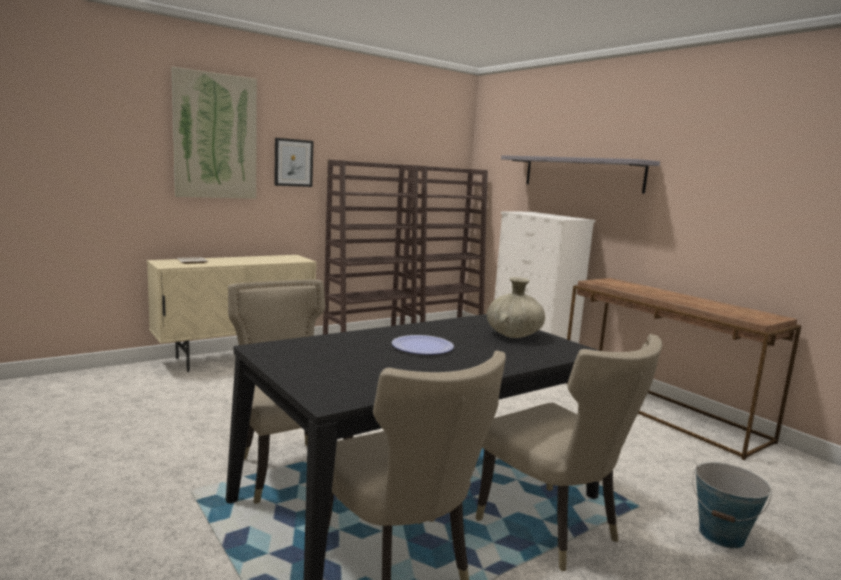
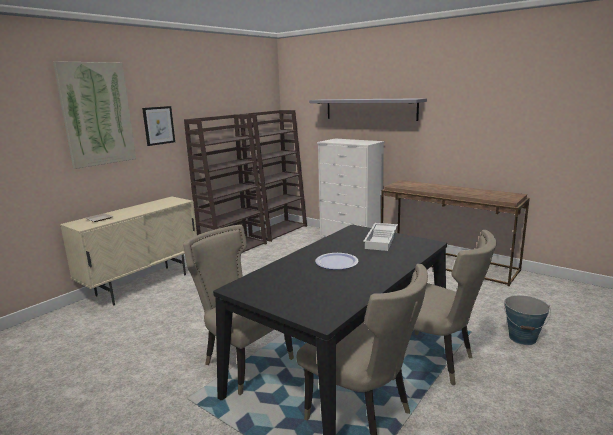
camera: 15 degrees left, 5 degrees up
beige vase [487,277,545,338] -> white tray [363,223,398,251]

